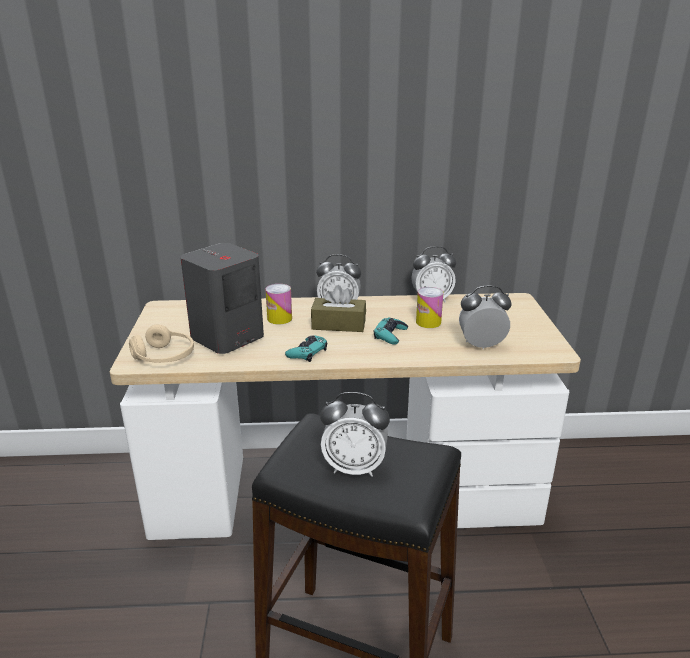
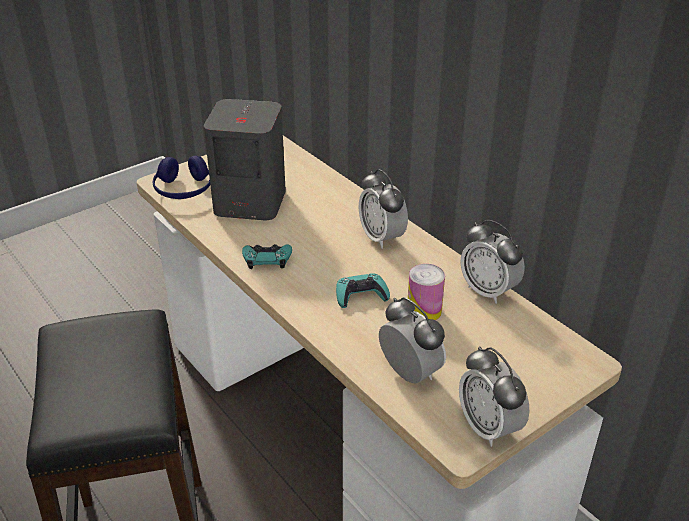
camera: 55 degrees right, 10 degrees up
beige headphones [129,324,194,363] -> blue headphones [153,156,210,199]
can [265,284,292,324] -> none
brown tissue box [311,285,366,332] -> none
alarm clock [320,392,390,477] -> alarm clock moved to [459,346,529,447]

